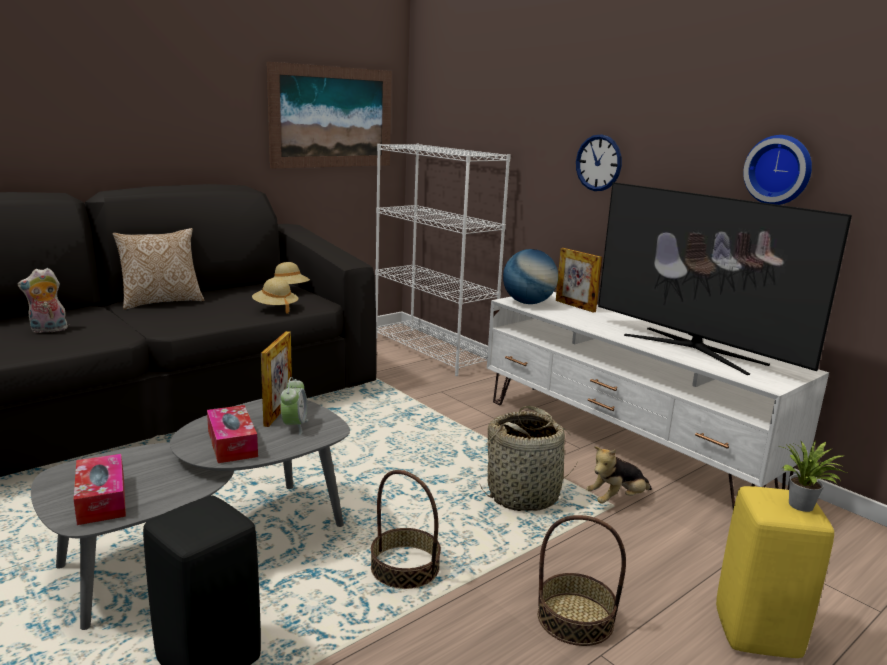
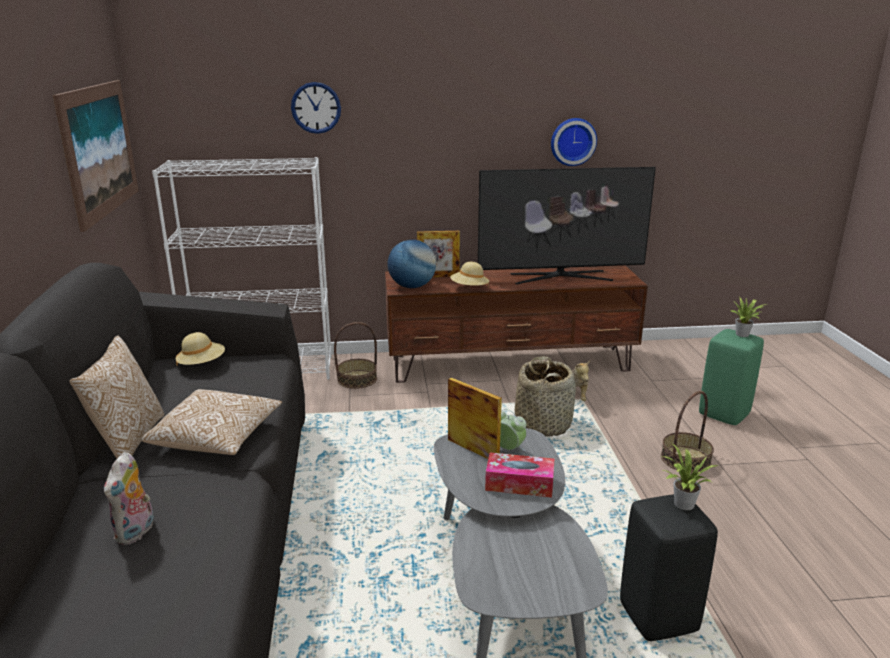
camera: 55 degrees left, 5 degrees up
tissue box [74,454,126,525] -> none
beige hat [252,278,298,314] -> beige hat moved to [450,262,489,286]
basket [371,470,441,589] -> basket moved to [334,322,377,389]
white tv stand [487,292,829,509] -> brown tv stand [385,265,648,383]
wall clock [576,134,622,191] -> wall clock moved to [291,82,341,134]
yellow stool [716,486,834,658] -> green stool [699,329,764,425]
none -> pillow [141,389,282,455]
none -> potted plant [662,443,718,510]

